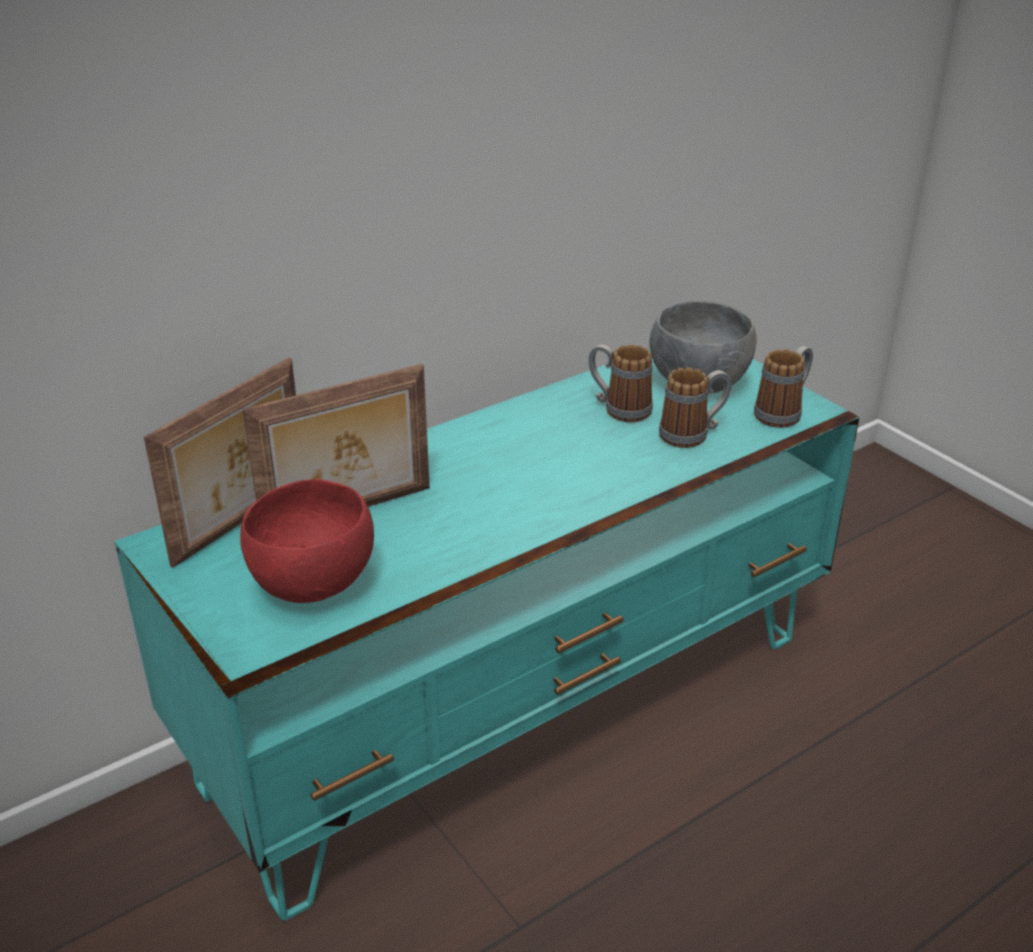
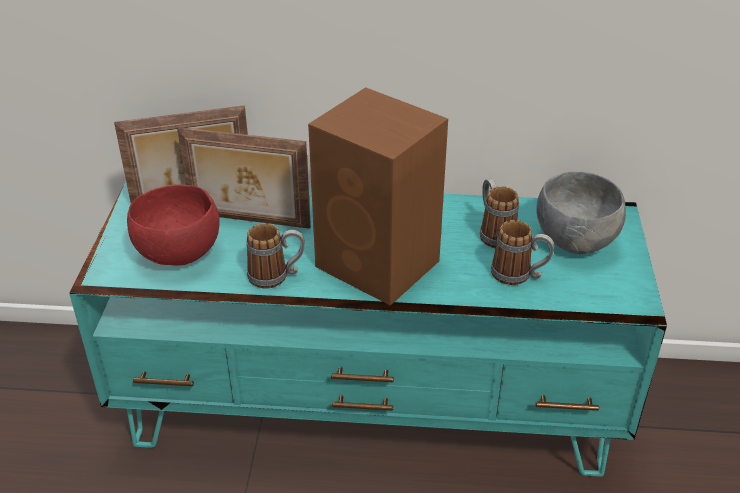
camera: 40 degrees right, 5 degrees up
mug [754,346,813,428] -> mug moved to [246,223,305,289]
none -> brown speaker [308,87,448,306]

